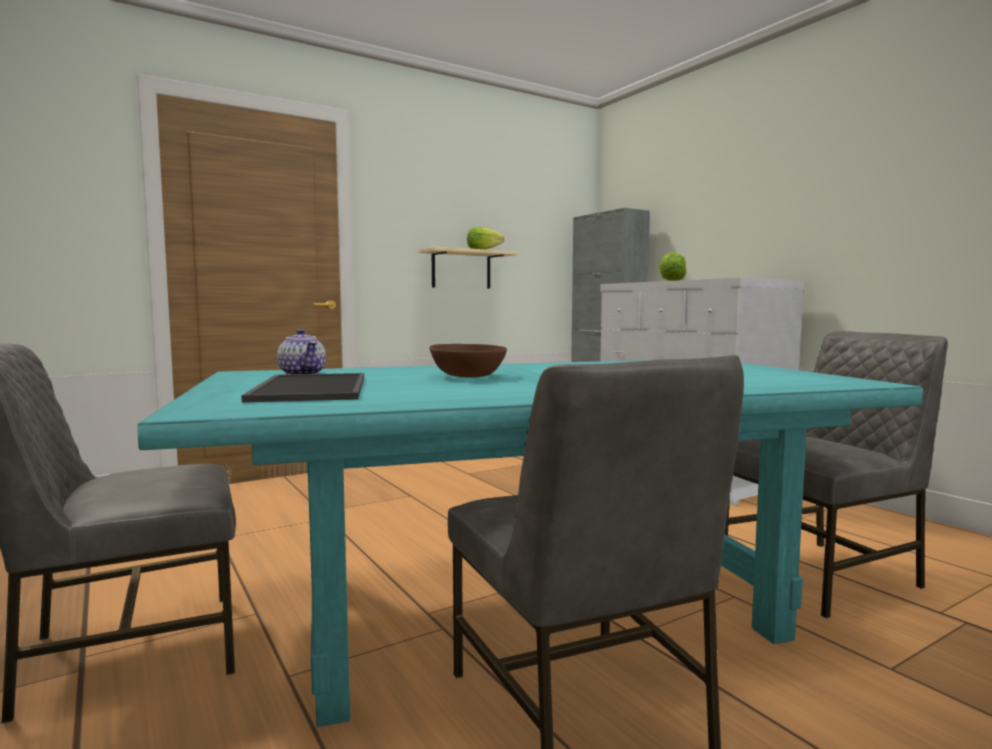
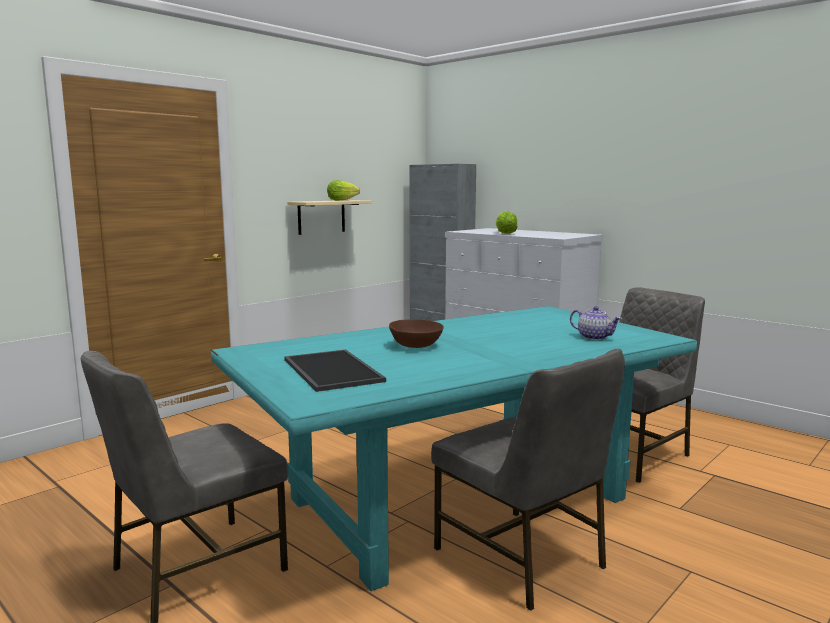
camera: 15 degrees left, 5 degrees up
teapot [277,329,326,374] -> teapot moved to [570,306,622,340]

